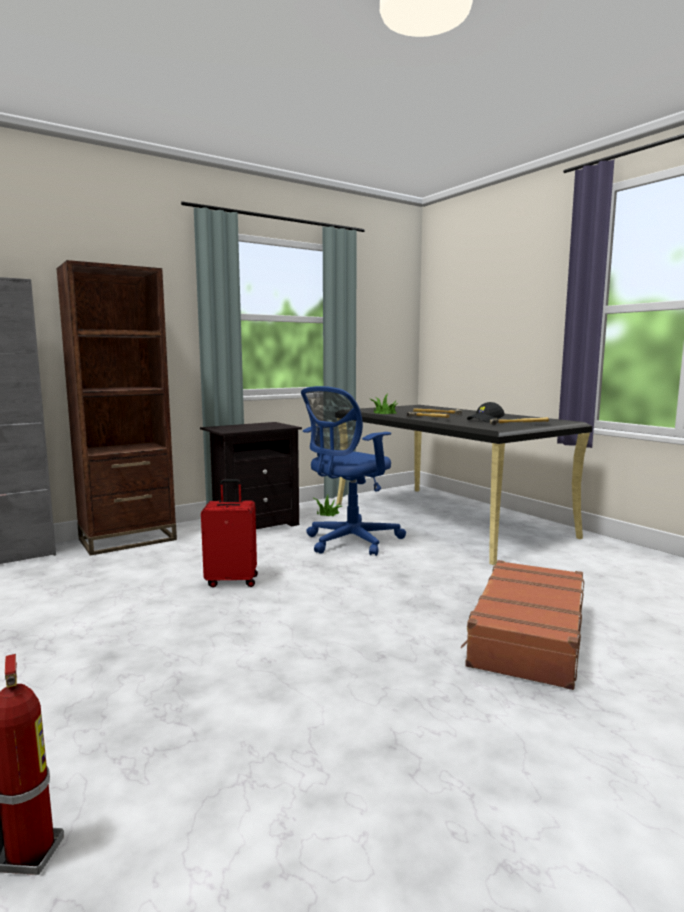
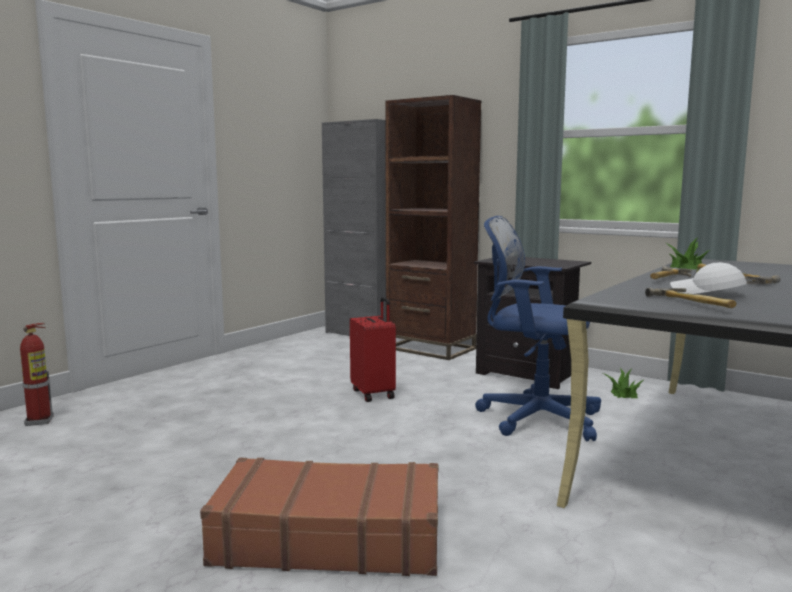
camera: 70 degrees right, 0 degrees up
black cap [467,402,505,423] -> white cap [670,262,747,294]

